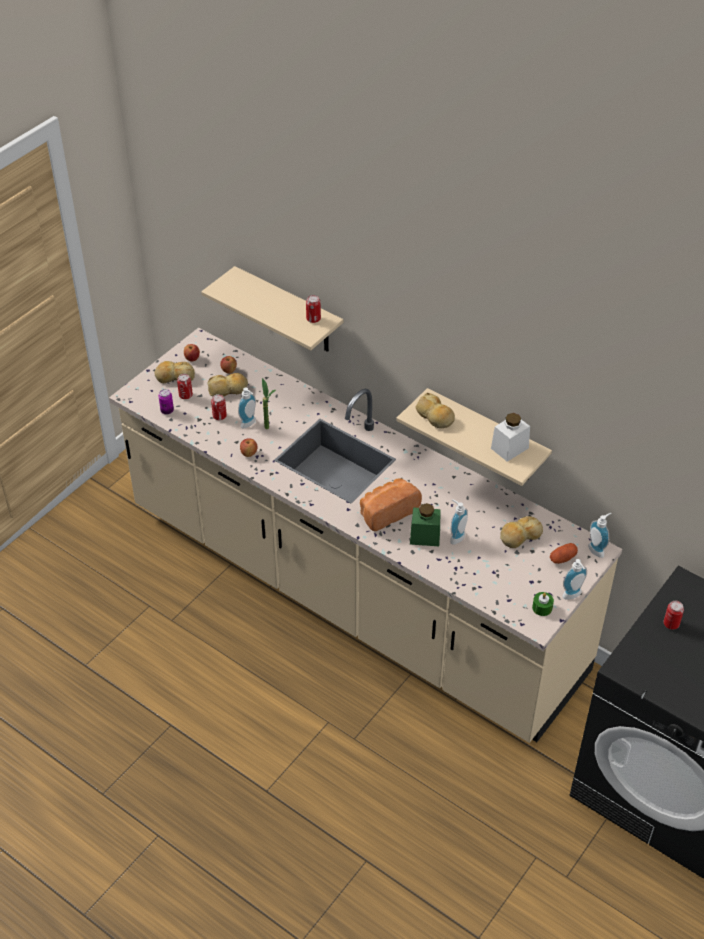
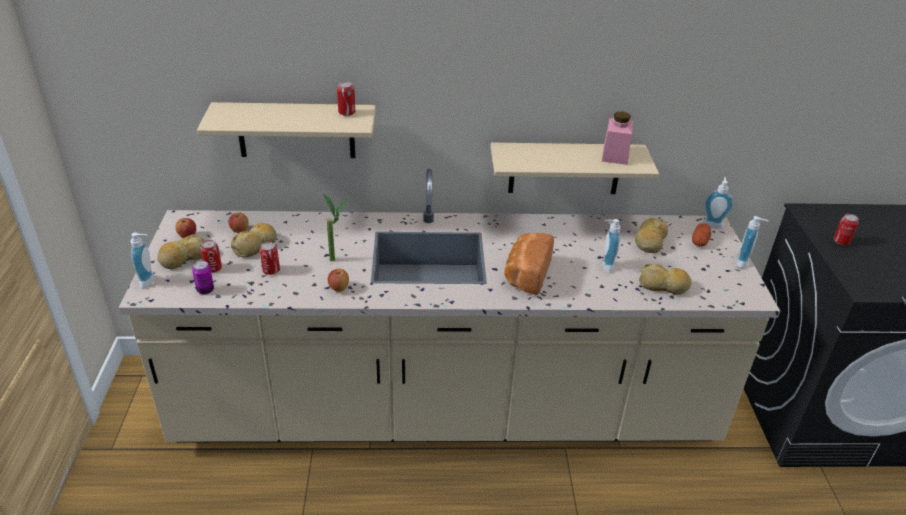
camera: 40 degrees left, 10 degrees down
soap dispenser [238,387,256,428] -> soap dispenser moved to [130,232,154,289]
green jar [410,503,440,546] -> none
bread [415,393,455,428] -> bread moved to [639,264,692,294]
white jar [491,413,530,462] -> pink jar [602,112,633,165]
green candle [532,592,554,616] -> none

